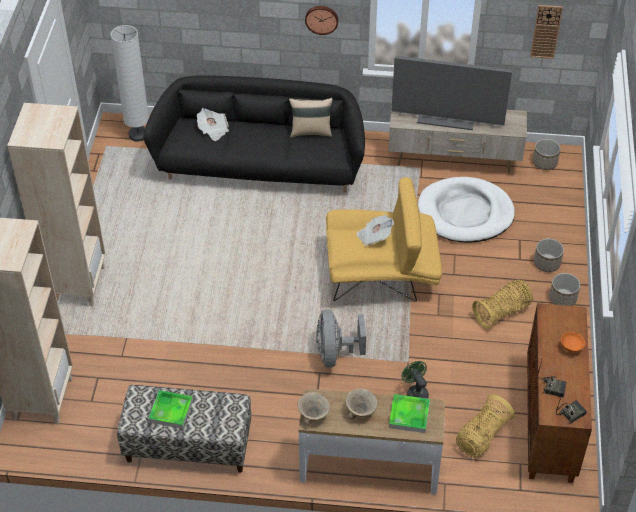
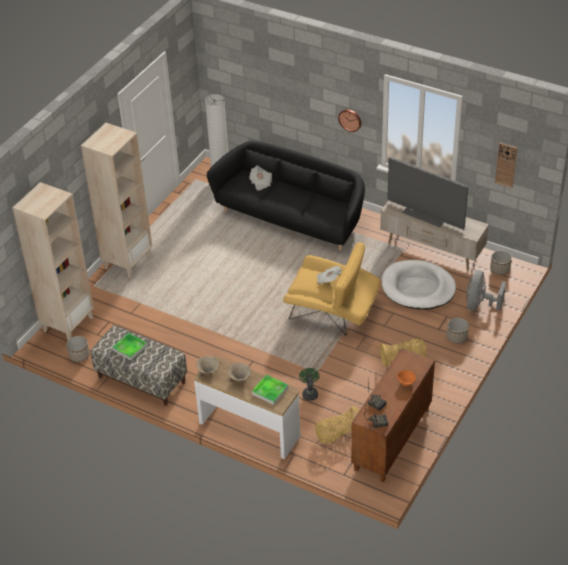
camera: 25 degrees right, 5 degrees down
beige pillow [289,98,333,137] -> none
grey fan [316,309,366,368] -> grey fan moved to [466,270,506,311]
planter [549,273,580,306] -> planter moved to [66,336,90,362]

